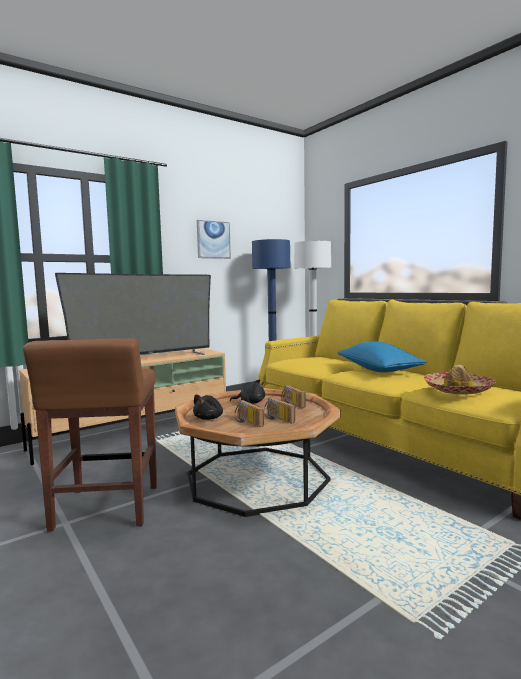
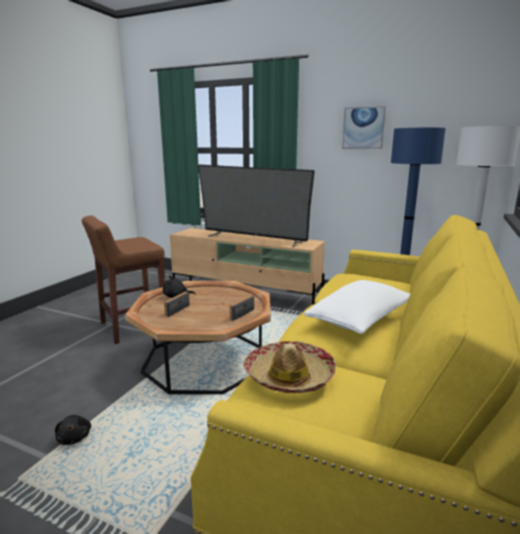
camera: 60 degrees right, 10 degrees up
black plush toy [230,379,265,404] -> black plush toy moved to [55,415,91,445]
radio [264,398,295,424] -> none
blue pillow [337,341,426,372] -> white pillow [304,280,410,334]

